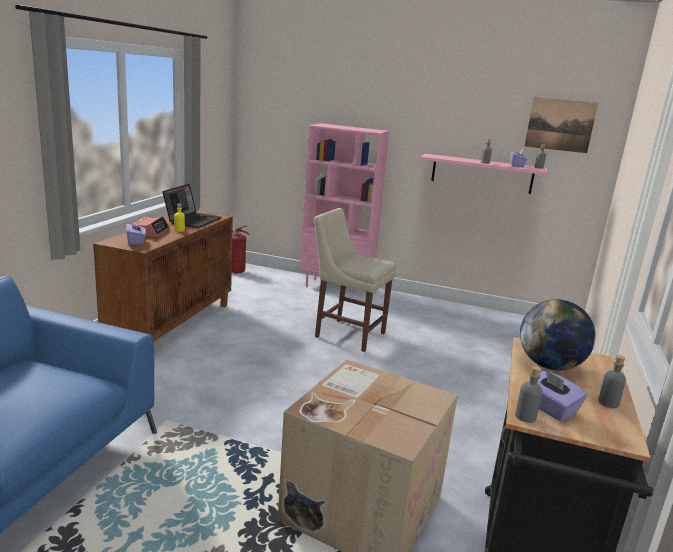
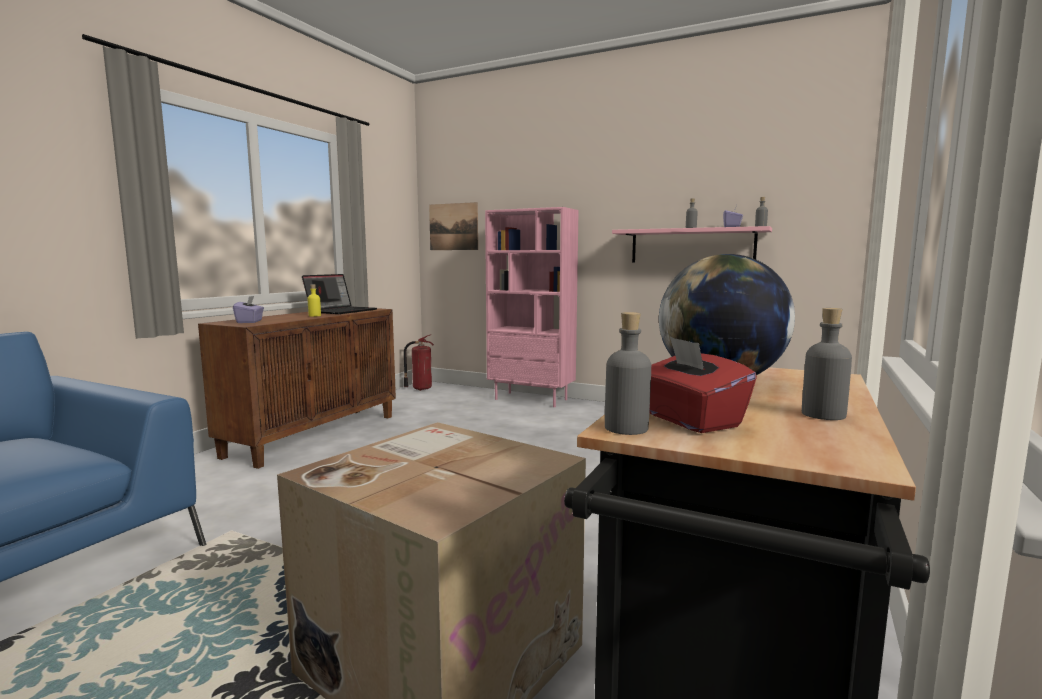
camera: 10 degrees right, 10 degrees down
alarm clock [131,216,170,237] -> none
beige chair [314,208,397,352] -> none
picture [525,97,598,153] -> picture moved to [429,202,478,250]
purple tissue box [526,370,587,421] -> red tissue box [649,337,757,433]

